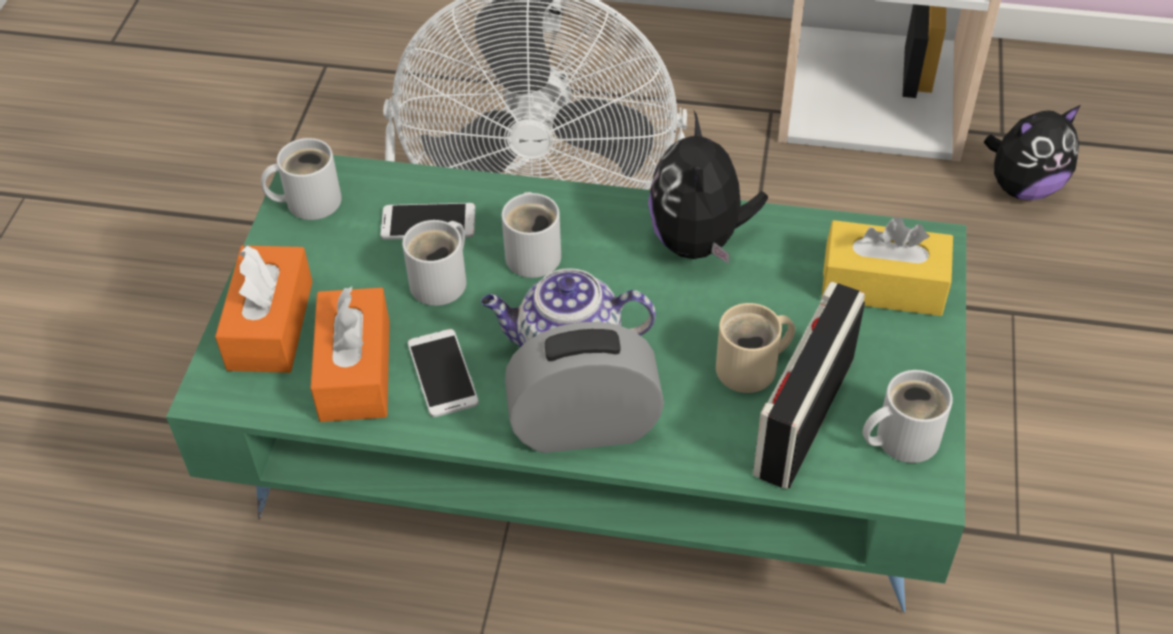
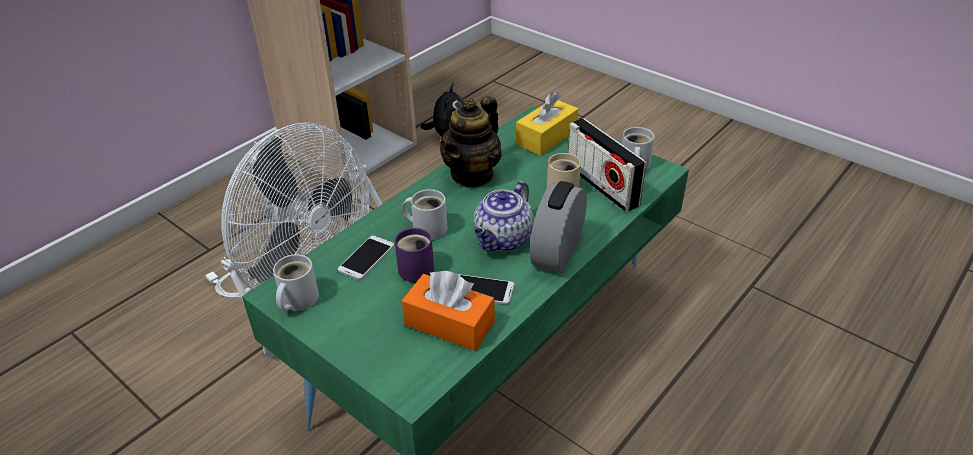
camera: 60 degrees left, 10 degrees down
orange tissue box [215,245,313,373] -> none
white mug [402,220,466,306] -> purple mug [395,228,434,282]
plush toy [648,111,768,264] -> teapot [440,96,502,188]

